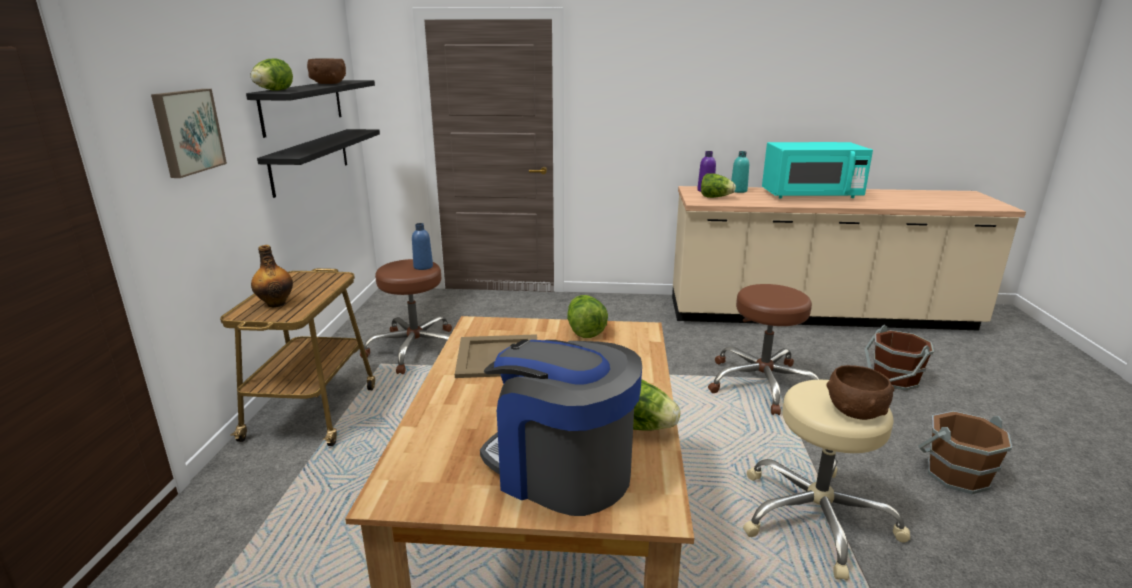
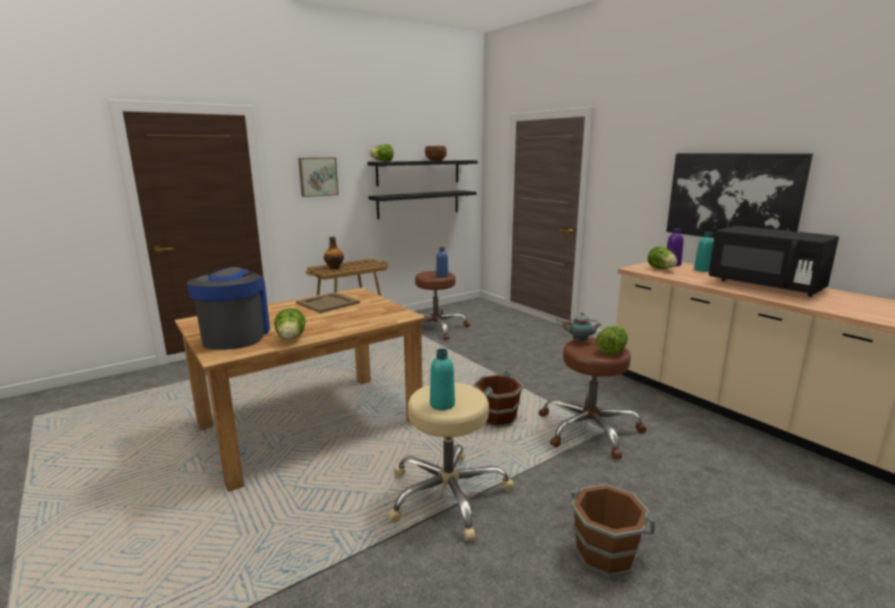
camera: 50 degrees right, 5 degrees down
lettuce [567,295,608,338] -> lettuce moved to [596,326,628,355]
turquoise microwave [762,142,873,198] -> black microwave [709,226,839,297]
brown bowl [827,365,894,420] -> turquoise bottle [430,349,455,410]
brown bucket [865,325,934,391] -> brown bucket moved to [474,370,523,428]
none -> teapot [563,312,601,342]
none -> picture [666,153,813,238]

